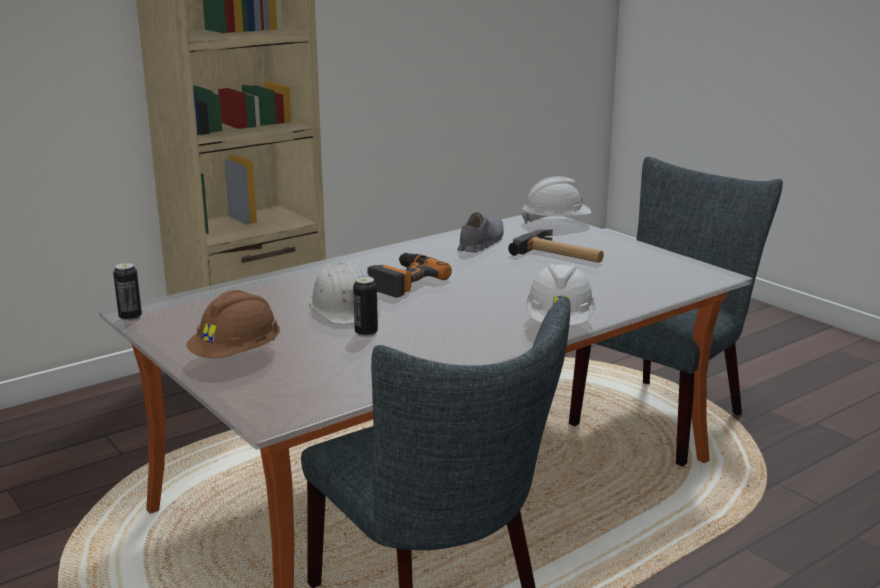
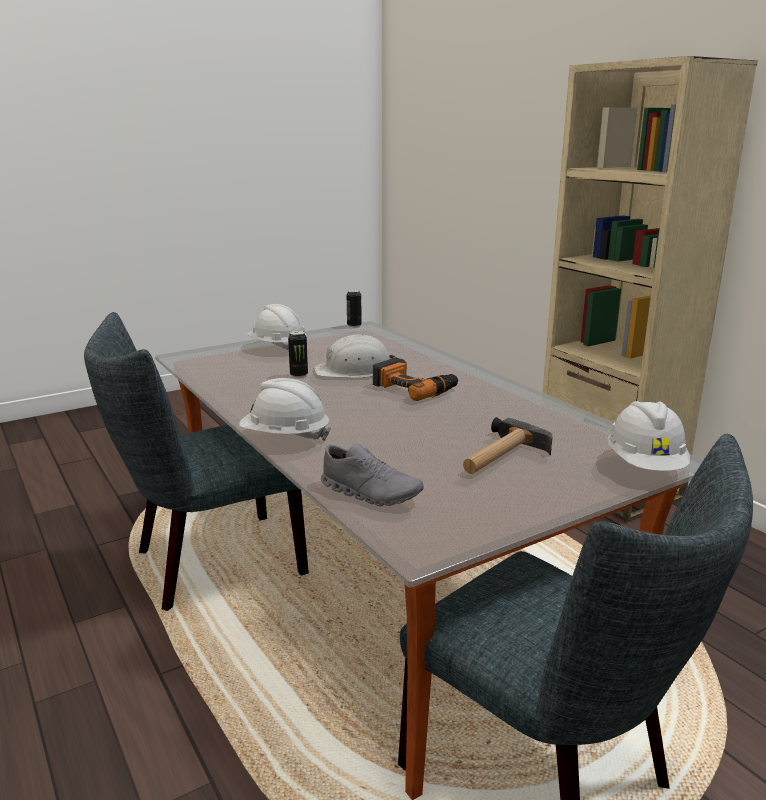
camera: 95 degrees right, 0 degrees up
brown hard hat [186,290,280,358] -> white hard hat [247,304,306,350]
grey shoe [457,212,503,252] -> grey shoe moved to [321,443,424,506]

